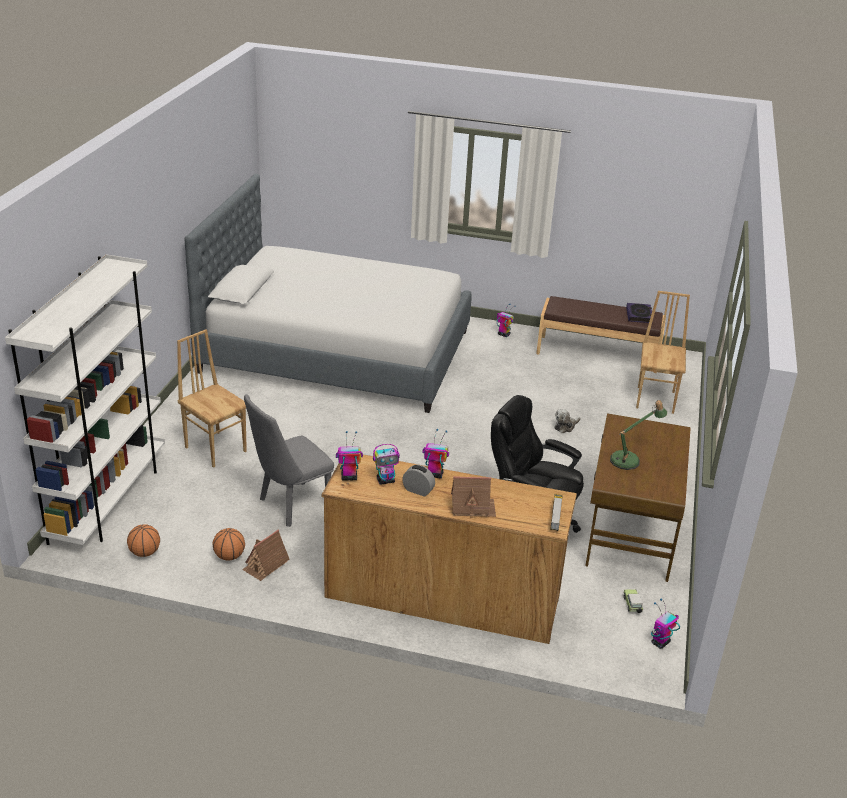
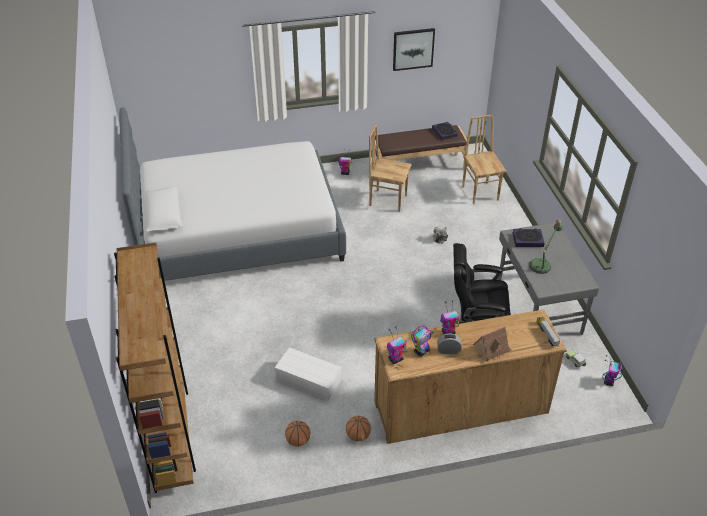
camera: 25 degrees left, 10 degrees up
white bookcase [5,254,165,545] -> brown bookcase [114,242,196,493]
basketball [127,524,160,557] -> basketball moved to [346,416,371,441]
brown chair [177,330,247,468] -> brown chair moved to [368,124,412,212]
toy house [242,530,289,581] -> none
grey chair [244,394,334,527] -> white storage box [275,347,342,401]
brown desk [585,413,691,582] -> grey desk [498,223,599,335]
none -> picture [393,28,435,71]
none -> book [512,228,544,247]

